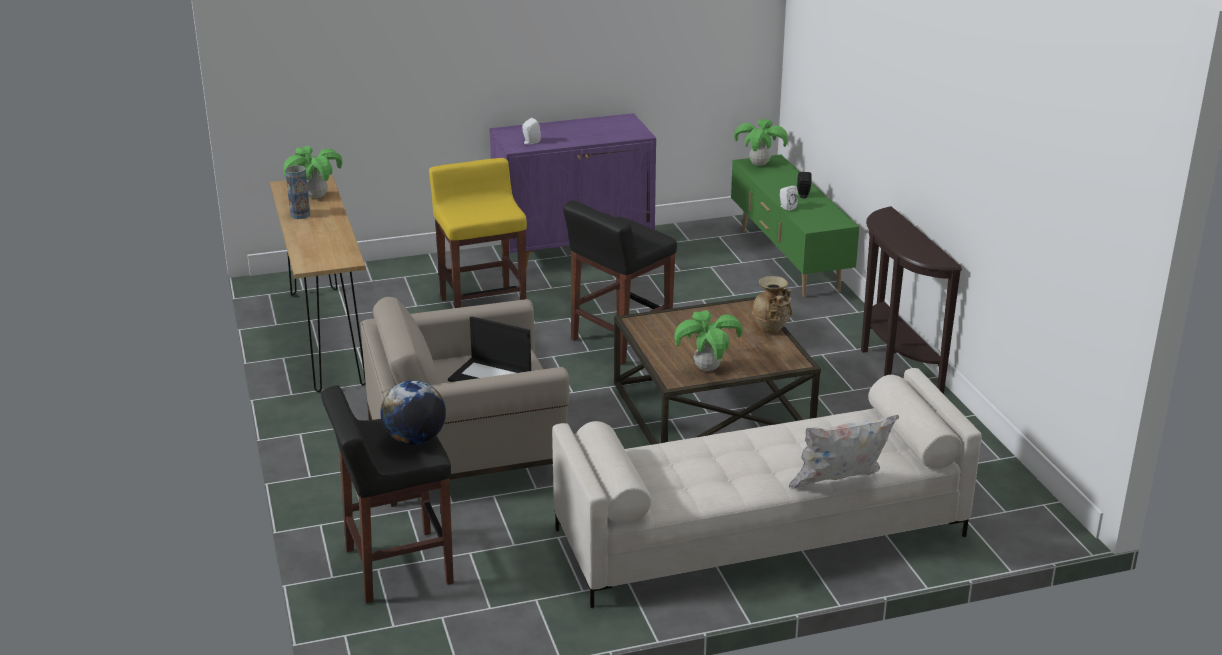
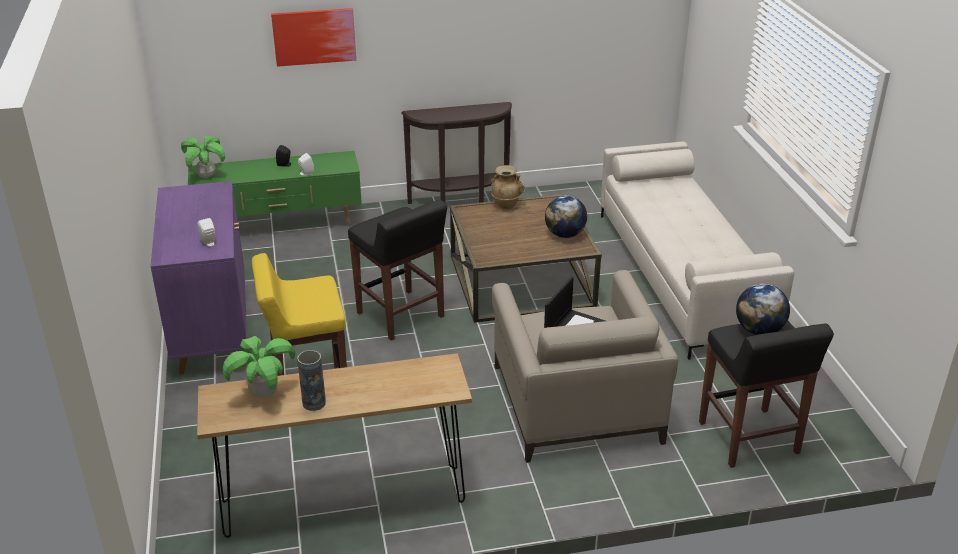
camera: 85 degrees left, 5 degrees up
potted plant [674,310,743,371] -> globe [545,196,587,238]
white pillow [789,415,899,488] -> none
none -> picture [271,8,356,67]

